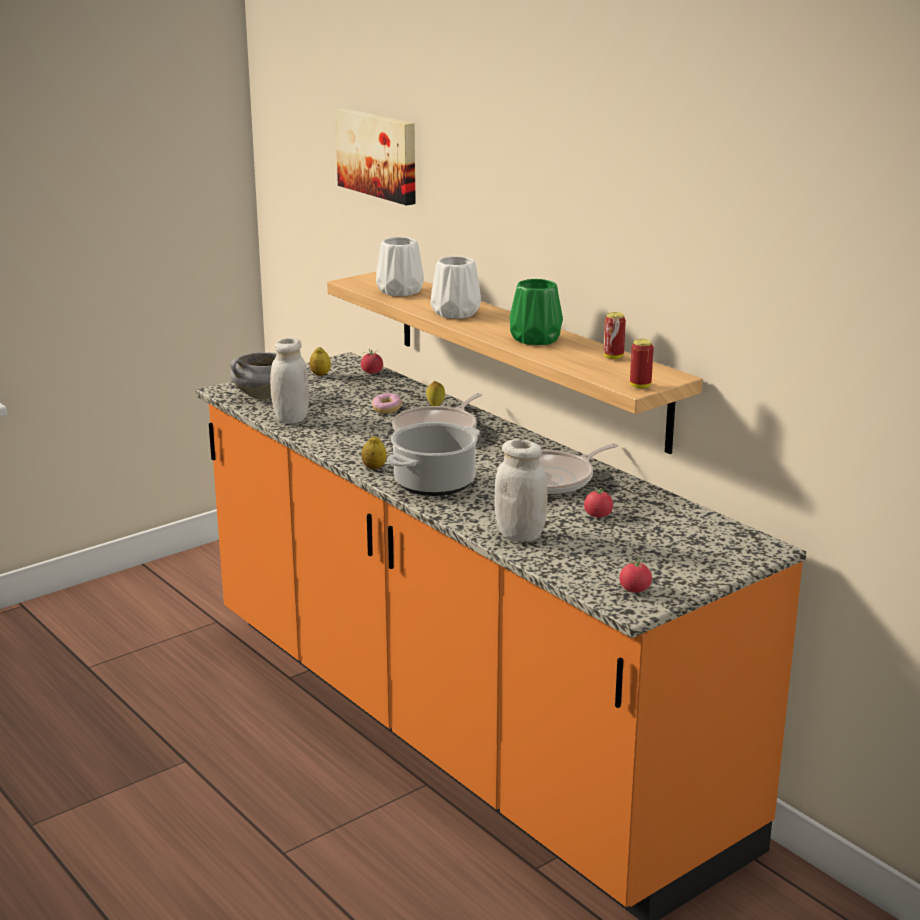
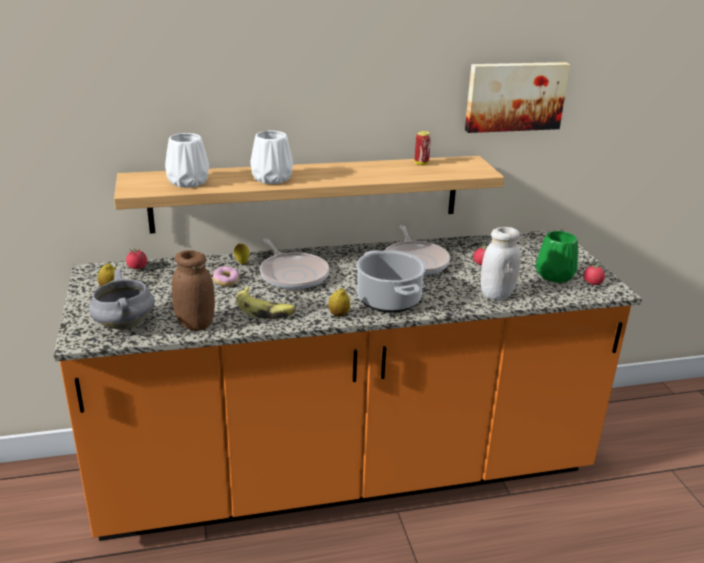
camera: 65 degrees left, 5 degrees up
white jar [270,338,309,424] -> brown jar [172,250,215,330]
picture [335,108,416,206] -> picture moved to [465,62,570,133]
green vase [510,279,563,345] -> green vase moved to [535,231,578,283]
can [630,339,654,388] -> none
none -> banana [236,287,296,319]

